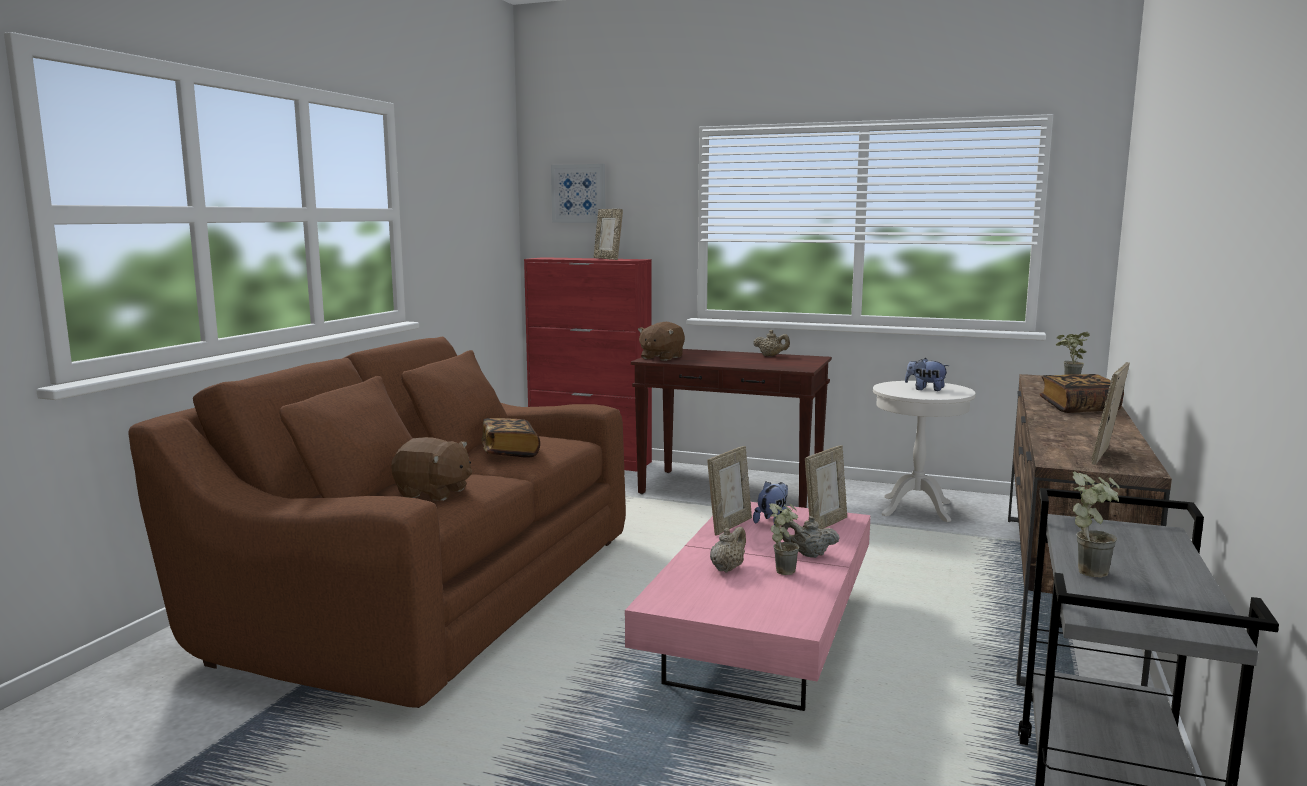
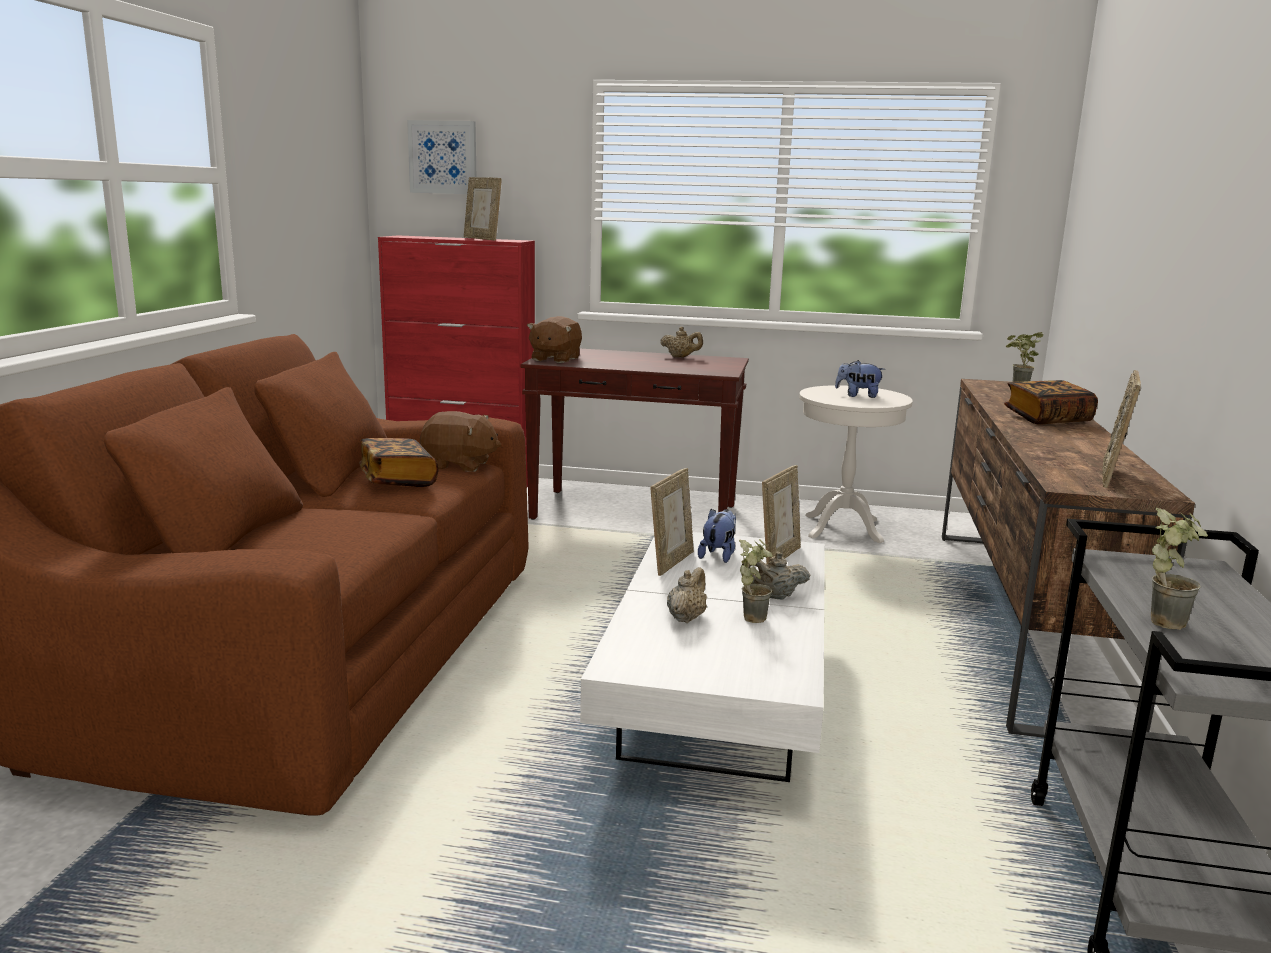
camera: 10 degrees left, 5 degrees up
brown plush toy [391,437,472,501] -> brown plush toy moved to [420,411,501,472]
pink coffee table [625,502,871,711] -> white coffee table [580,532,825,782]

